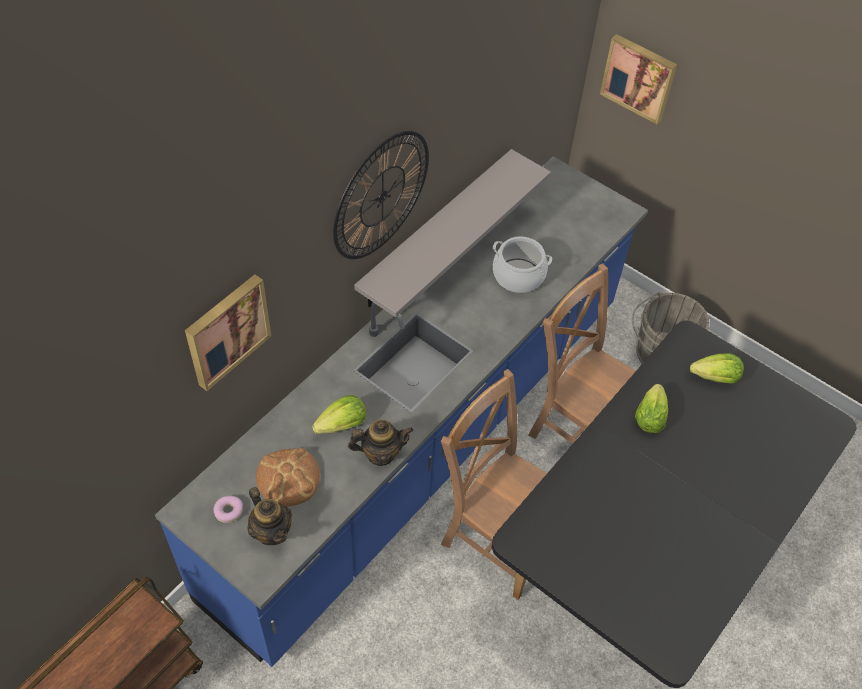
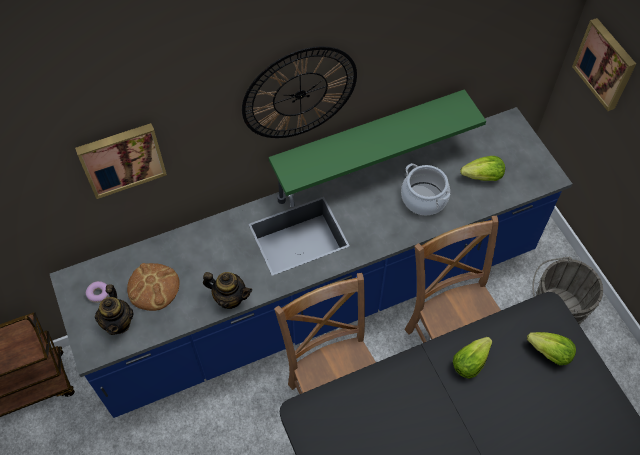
camera: 30 degrees right, 5 degrees up
lettuce [312,395,366,434] -> lettuce moved to [460,156,505,181]
grey shelf [354,149,551,318] -> green shelf [269,89,486,196]

